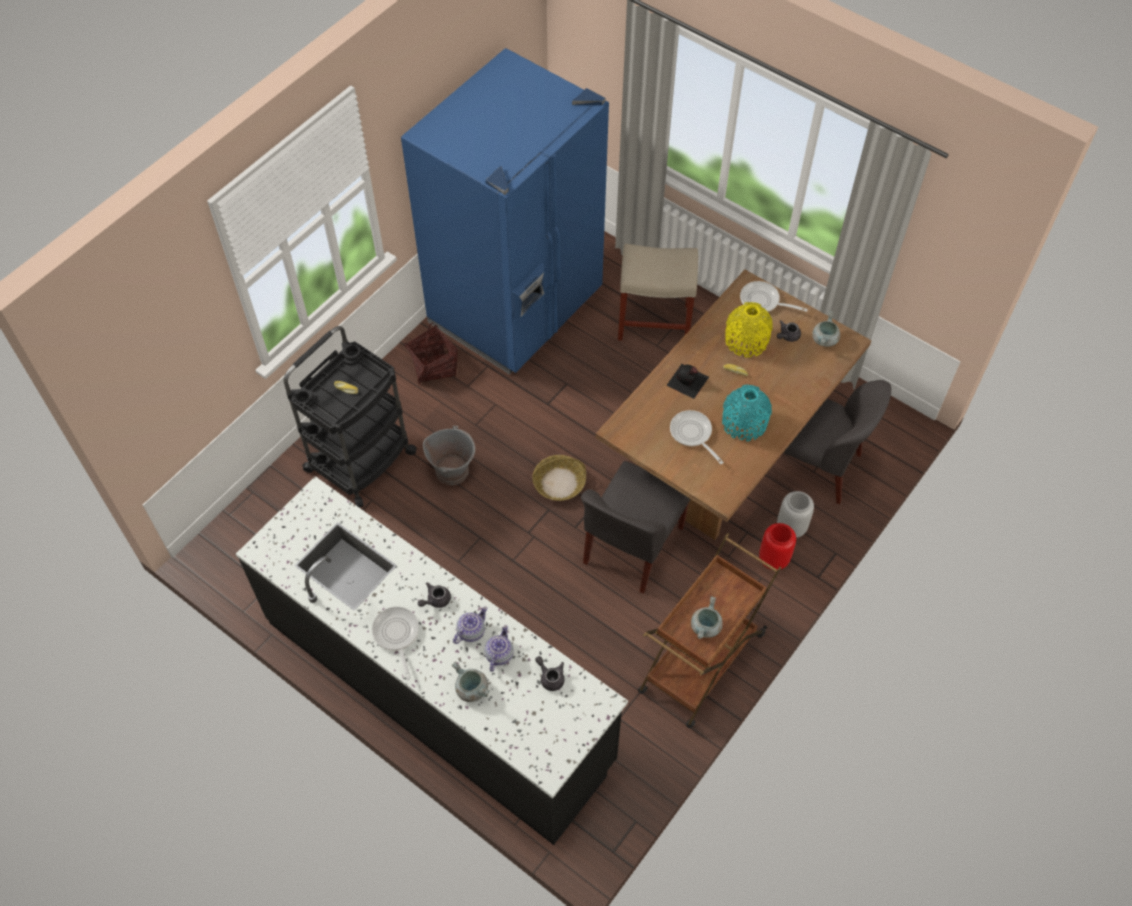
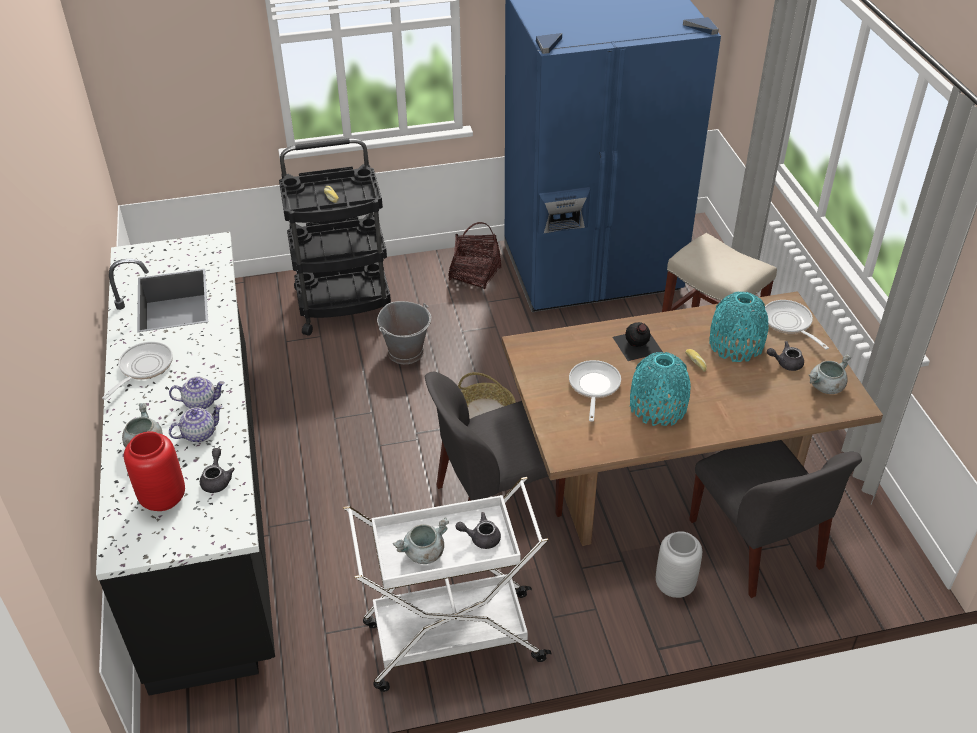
camera: 40 degrees right, 15 degrees down
grey teapot [418,582,451,608] -> grey teapot moved to [455,512,501,549]
brown cart [638,533,781,728] -> white cart [343,477,552,692]
yellow vase [725,302,773,357] -> turquoise vase [709,292,769,362]
red vase [759,523,796,570] -> red vase moved to [124,431,185,511]

